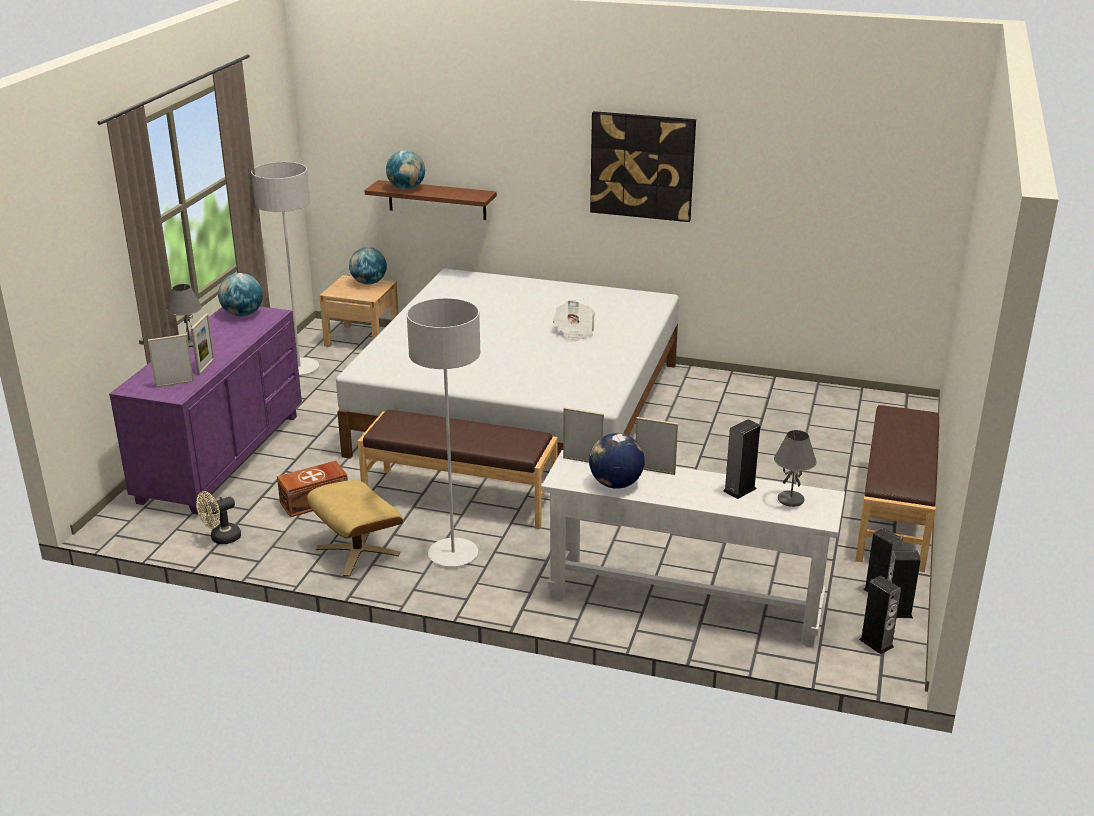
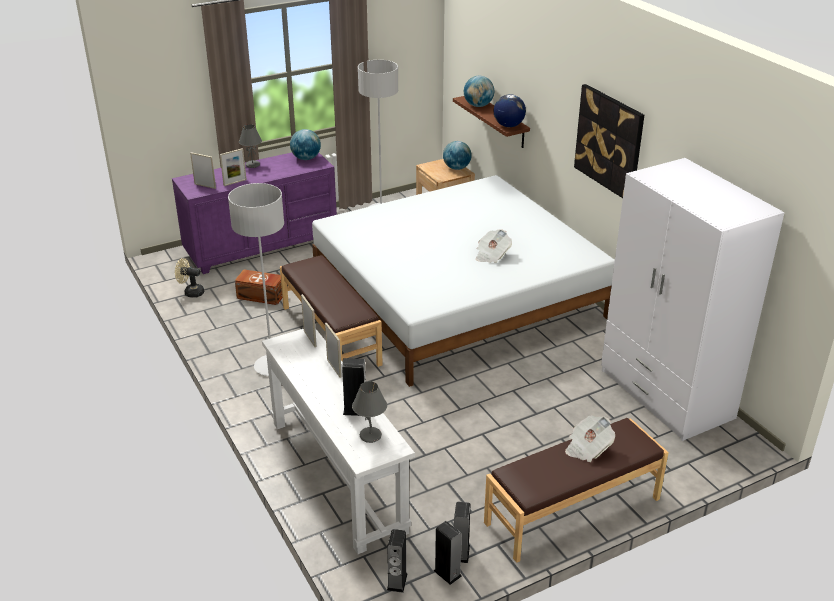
camera: 45 degrees right, 5 degrees up
beige ottoman [307,480,403,577] -> none
globe [589,433,645,489] -> globe moved to [494,94,526,127]
none -> newspaper [565,416,615,462]
none -> white wardrobe [601,158,785,441]

